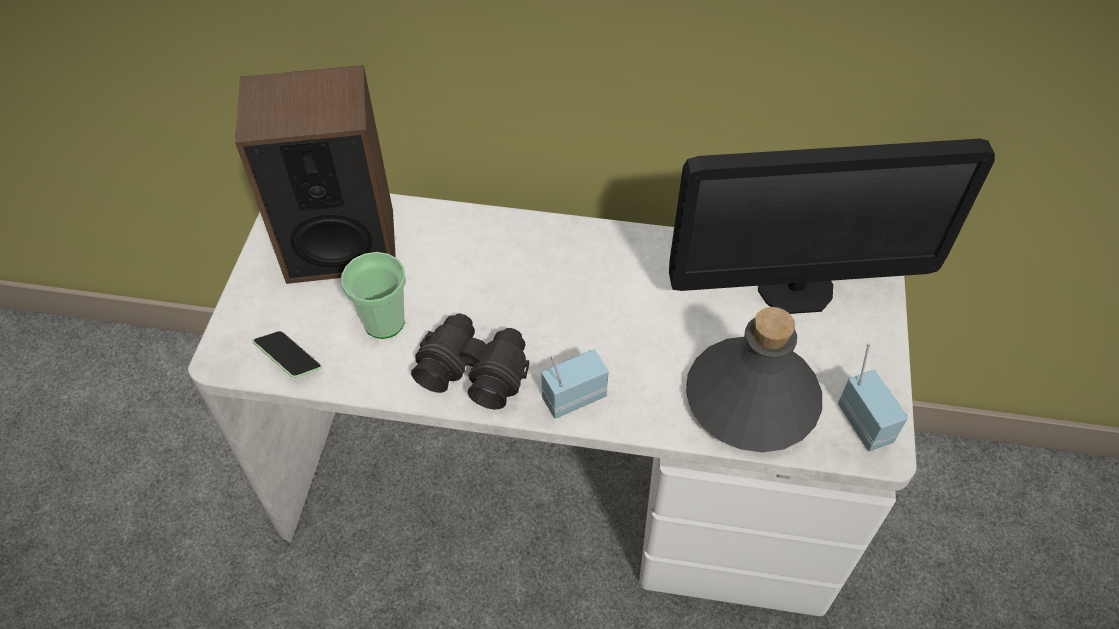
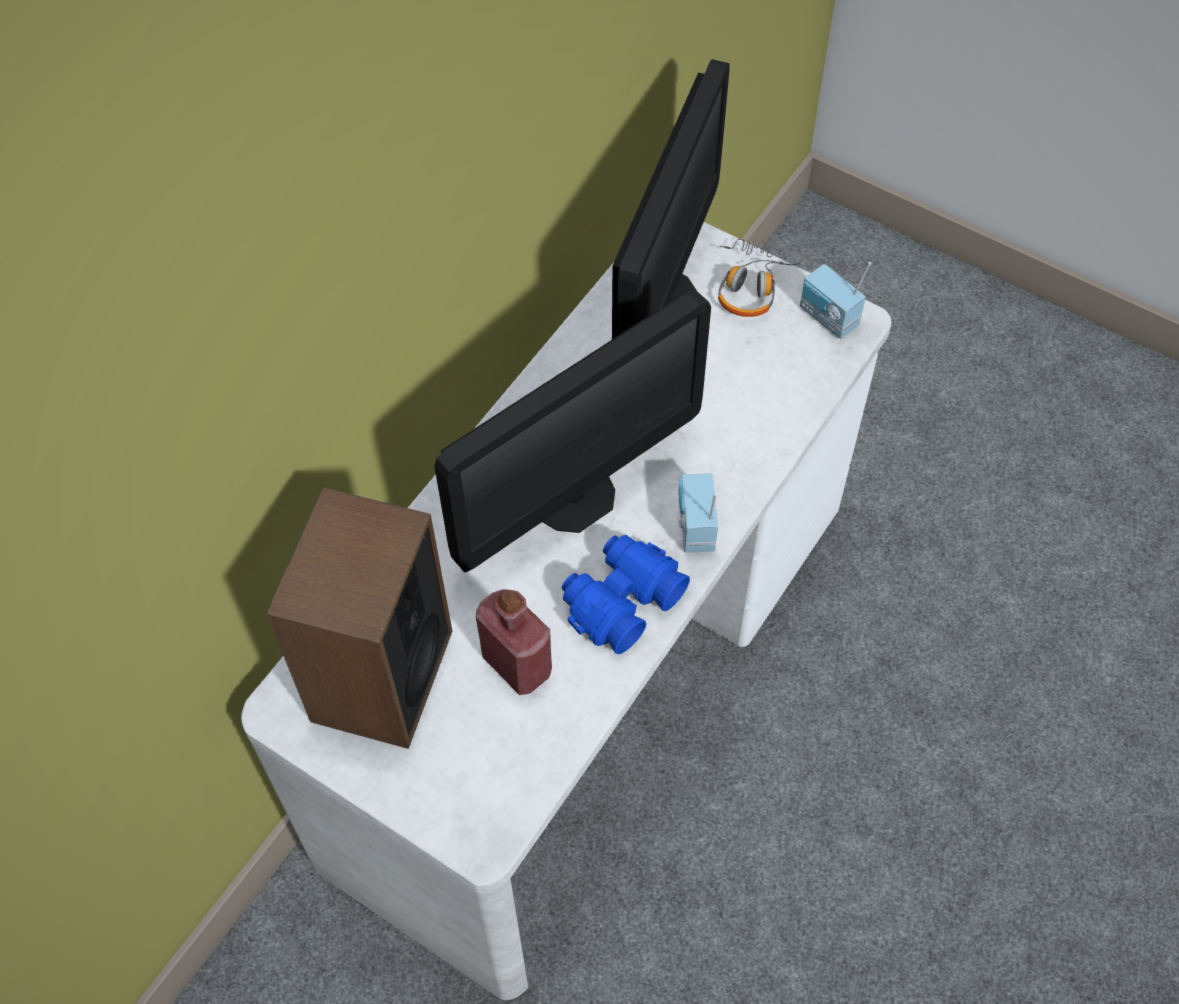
camera: 65 degrees left, 5 degrees up
phone [253,331,322,378] -> none
cup [341,252,406,339] -> red bottle [476,589,552,695]
black binoculars [411,314,529,409] -> blue binoculars [562,535,690,654]
grey bottle [686,307,822,452] -> none
radio [838,343,908,451] -> radio turned 135 degrees counterclockwise [800,262,871,339]
none -> monitor [434,290,711,573]
none -> headphones [718,239,803,317]

